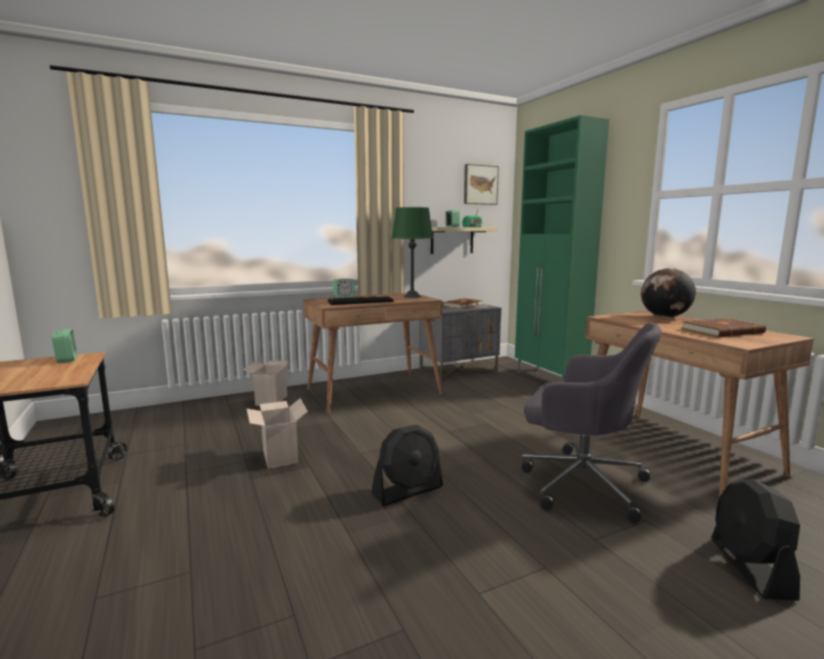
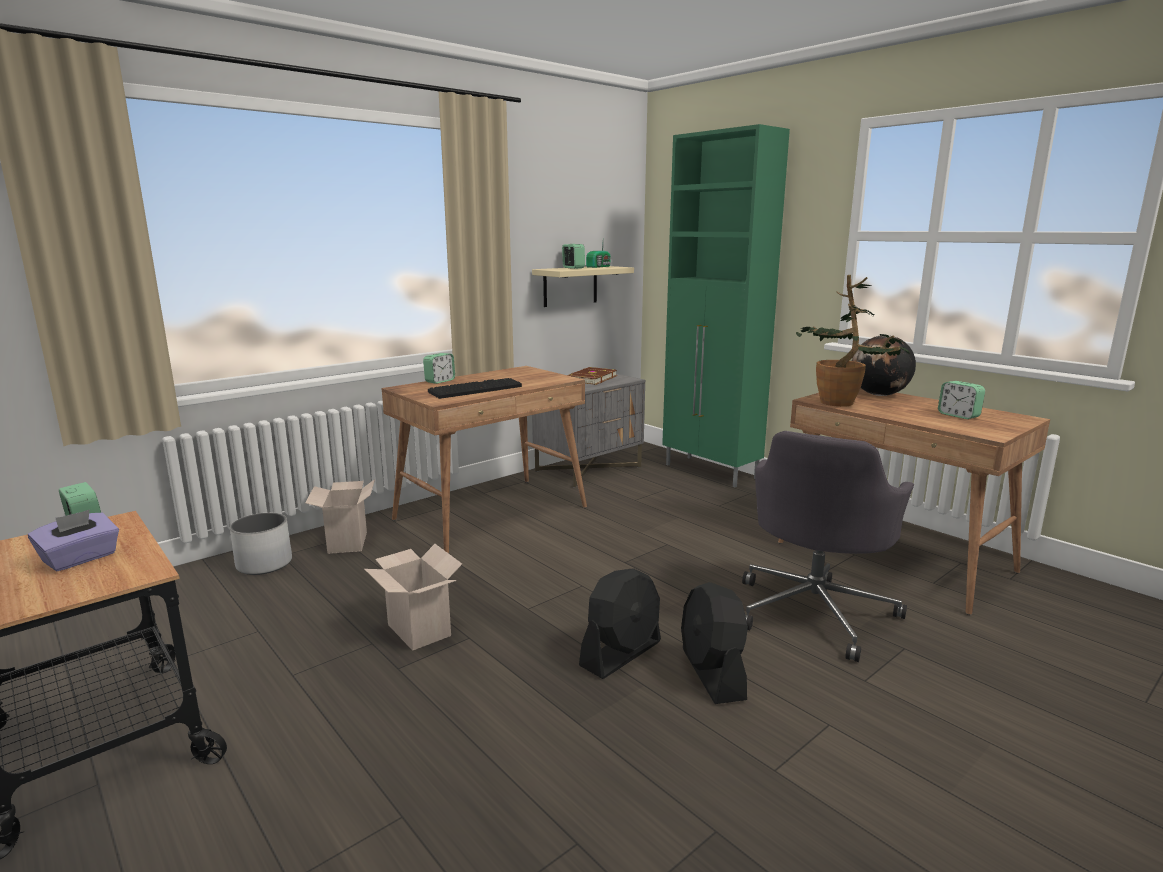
camera: 15 degrees left, 5 degrees up
green table lamp [392,207,433,298] -> none
picture [464,164,499,205] -> none
grey office chair [521,323,662,523] -> grey office chair turned 105 degrees clockwise [742,431,914,662]
brown book [682,318,766,337] -> alarm clock [938,381,985,419]
black fan [711,479,800,601] -> black fan moved to [681,582,748,704]
none -> purple tissue box [28,509,119,572]
none -> white planter [230,513,292,575]
none -> potted plant [796,275,910,407]

